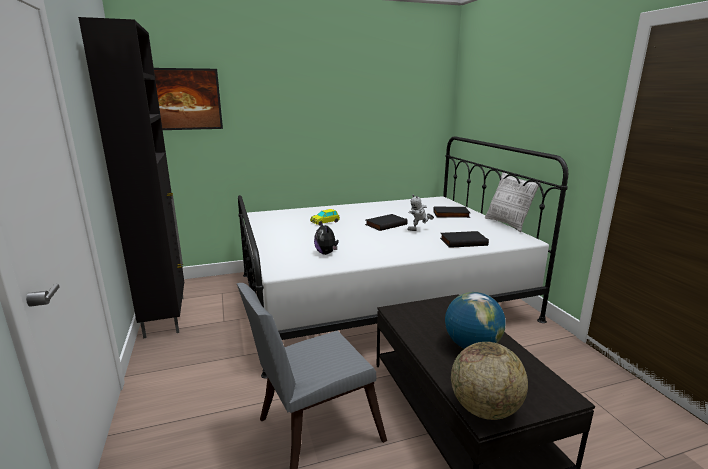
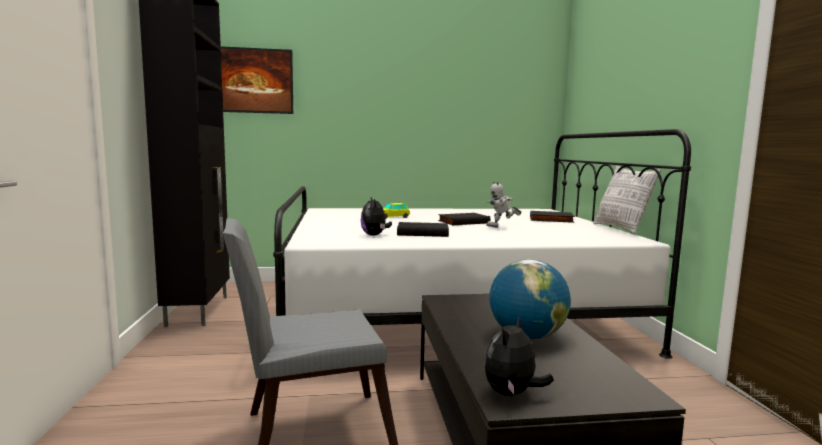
camera: 10 degrees right, 10 degrees down
black book [440,231,489,248] -> black book moved to [397,222,449,237]
globe [451,342,528,420] -> plush toy [484,315,554,396]

